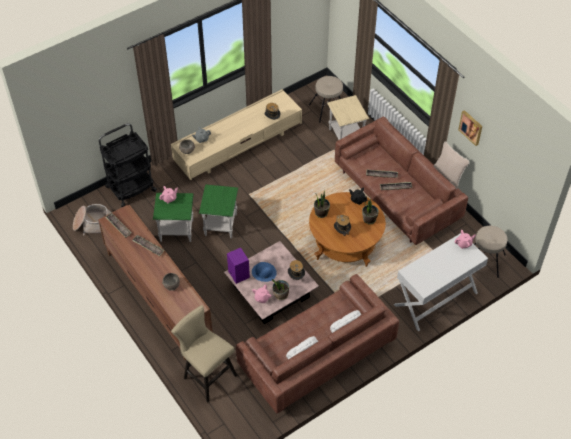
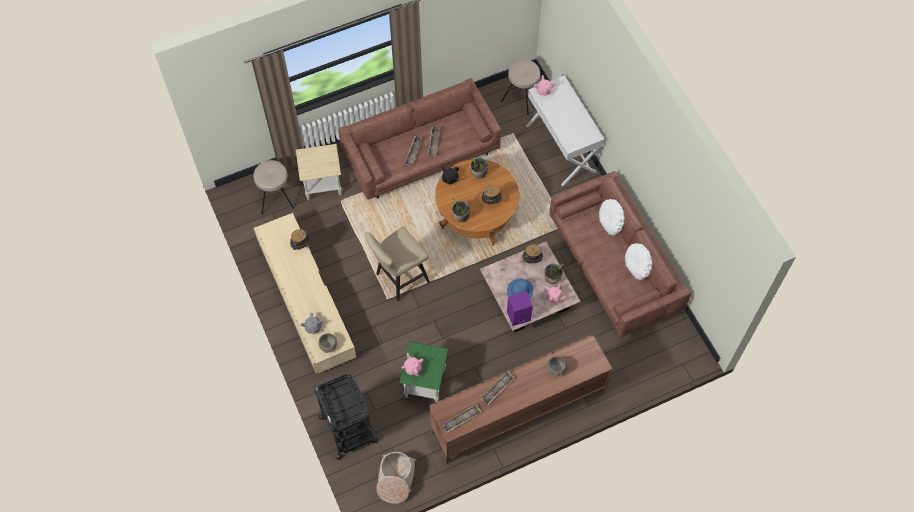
camera: 80 degrees left, 10 degrees up
beige stool [171,305,237,402] -> beige stool moved to [364,226,430,301]
green side table [199,184,238,238] -> none
beige pillow [433,141,470,189] -> none
picture [458,110,483,146] -> none

